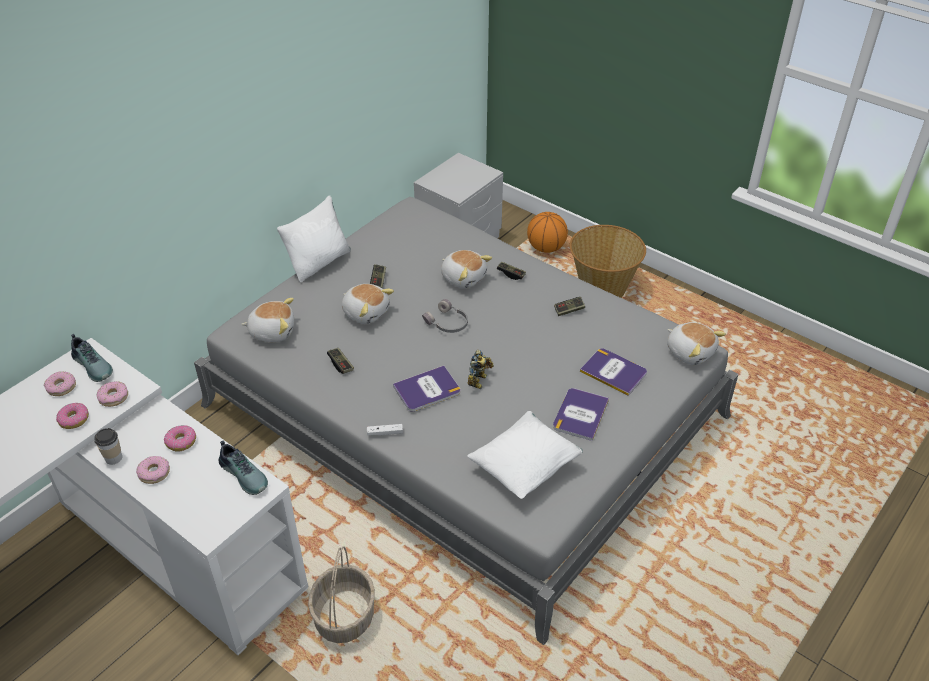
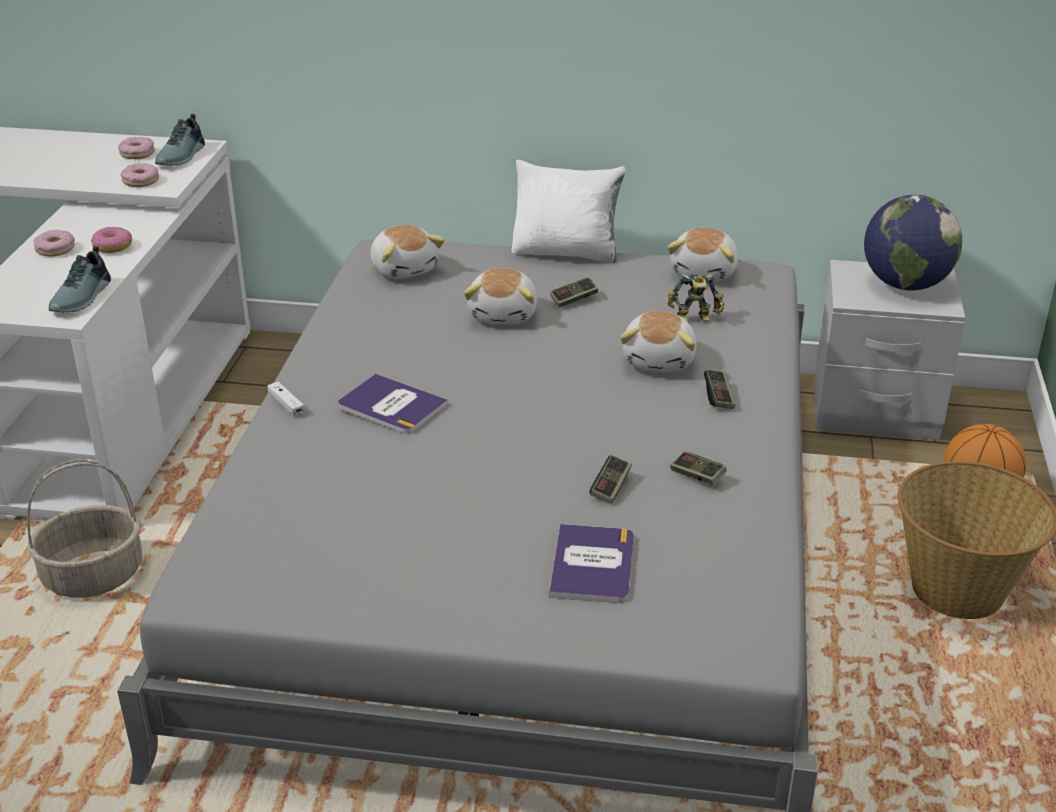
camera: 60 degrees right, 10 degrees down
donut [56,403,89,429] -> none
cup [94,428,122,464] -> none
game controller [327,348,354,374] -> game controller moved to [590,455,632,504]
grey headphones [422,299,468,333] -> none
white pillow [467,411,583,499] -> none
toy robot [468,350,494,389] -> toy robot moved to [667,274,724,322]
book [553,388,609,441] -> none
plush toy [667,322,726,365] -> plush toy moved to [667,228,738,282]
none -> globe [864,195,962,291]

